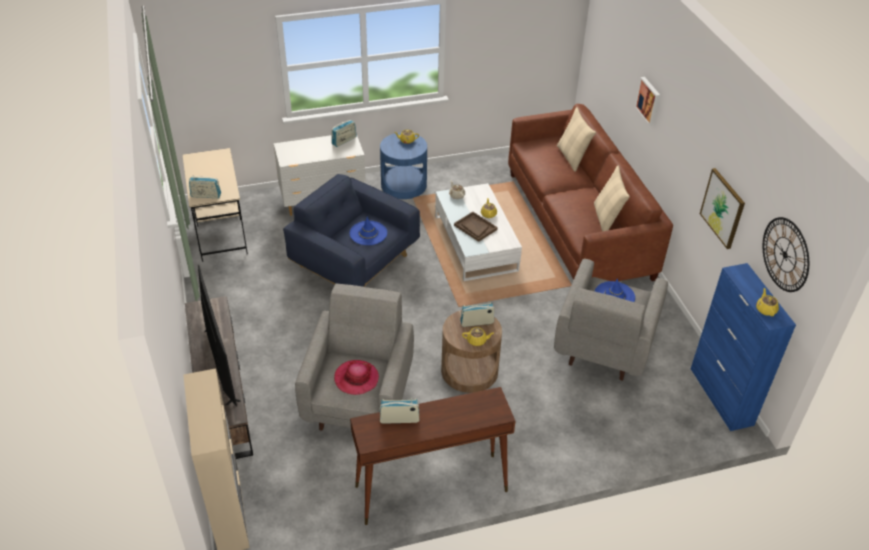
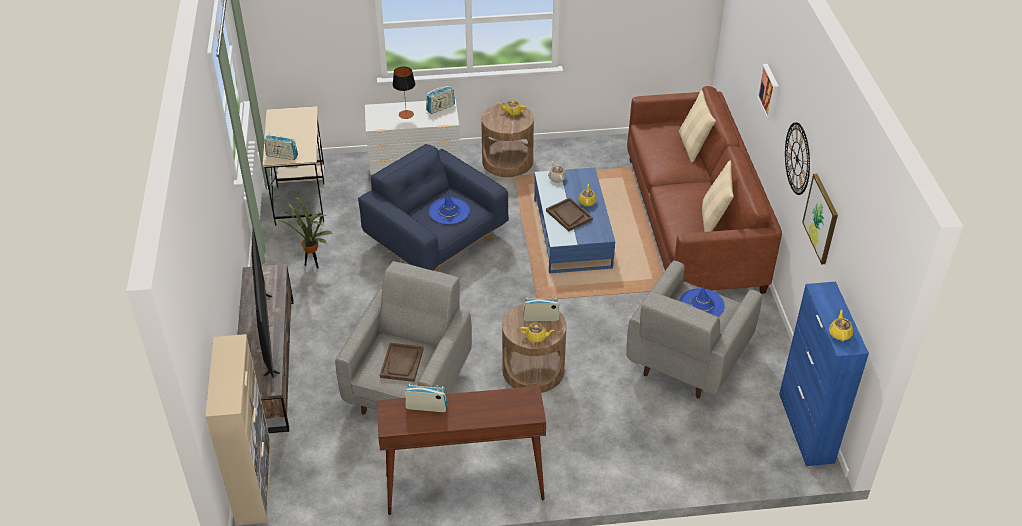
camera: 10 degrees right, 0 degrees up
hat [334,360,379,395] -> brown tray [380,343,424,382]
blue side table [380,132,427,199] -> brown side table [481,103,534,177]
white coffee table [435,183,522,281] -> blue coffee table [534,168,615,273]
wall clock [763,217,809,292] -> wall clock moved to [785,122,810,195]
none -> potted plant [275,196,333,269]
none -> table lamp [393,67,415,119]

